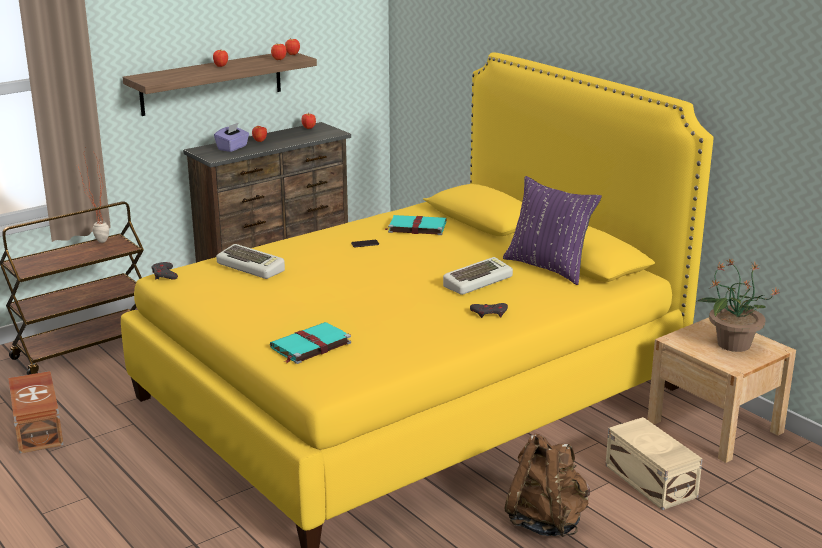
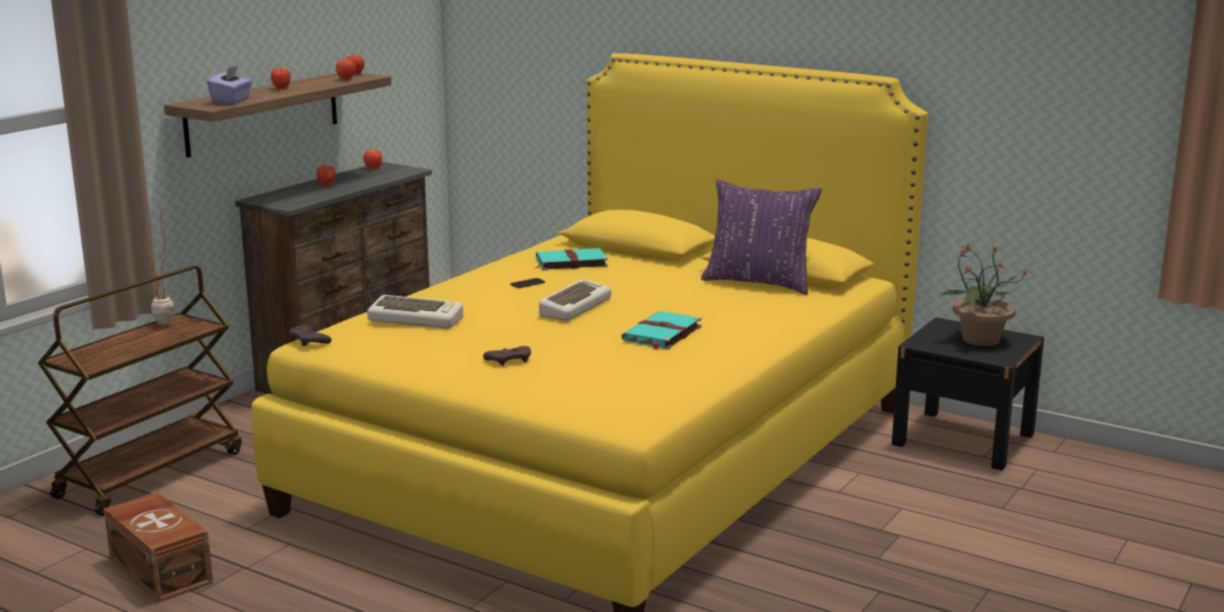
camera: 20 degrees left, 5 degrees down
purple tissue box [214,123,249,152] -> purple tissue box moved to [207,65,252,104]
turquoise book [270,322,351,364] -> turquoise book moved to [621,311,702,350]
keyboard [443,257,513,295] -> keyboard moved to [539,279,611,321]
grey game controller [470,303,508,318] -> grey game controller moved to [483,346,531,366]
brown backpack [504,434,590,537] -> none
beige storage box [606,417,703,510] -> none
beige nightstand [647,317,796,463] -> black nightstand [892,317,1044,471]

